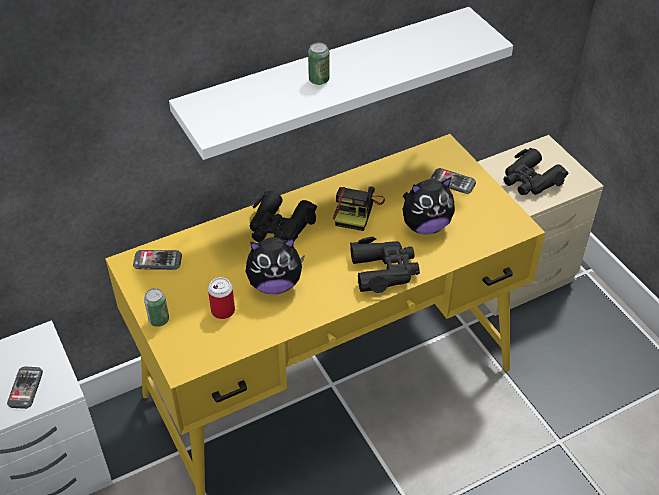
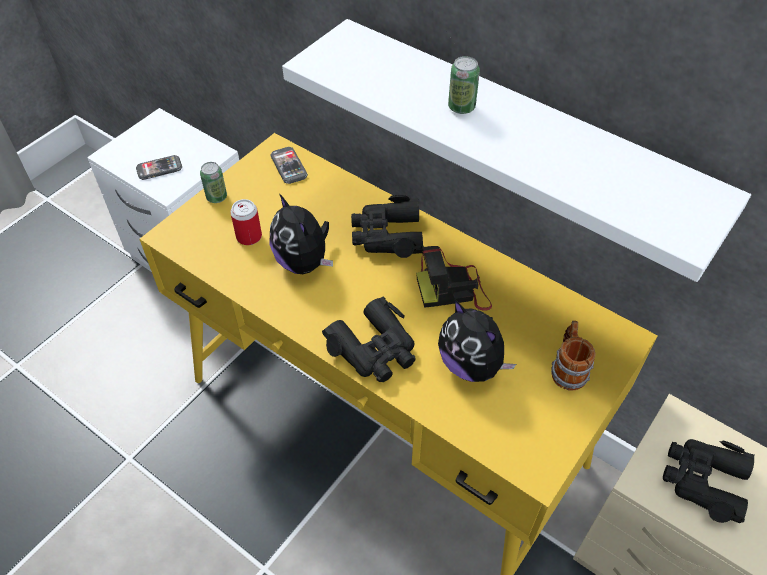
camera: 65 degrees right, 5 degrees up
phone [430,168,476,194] -> mug [551,321,596,391]

